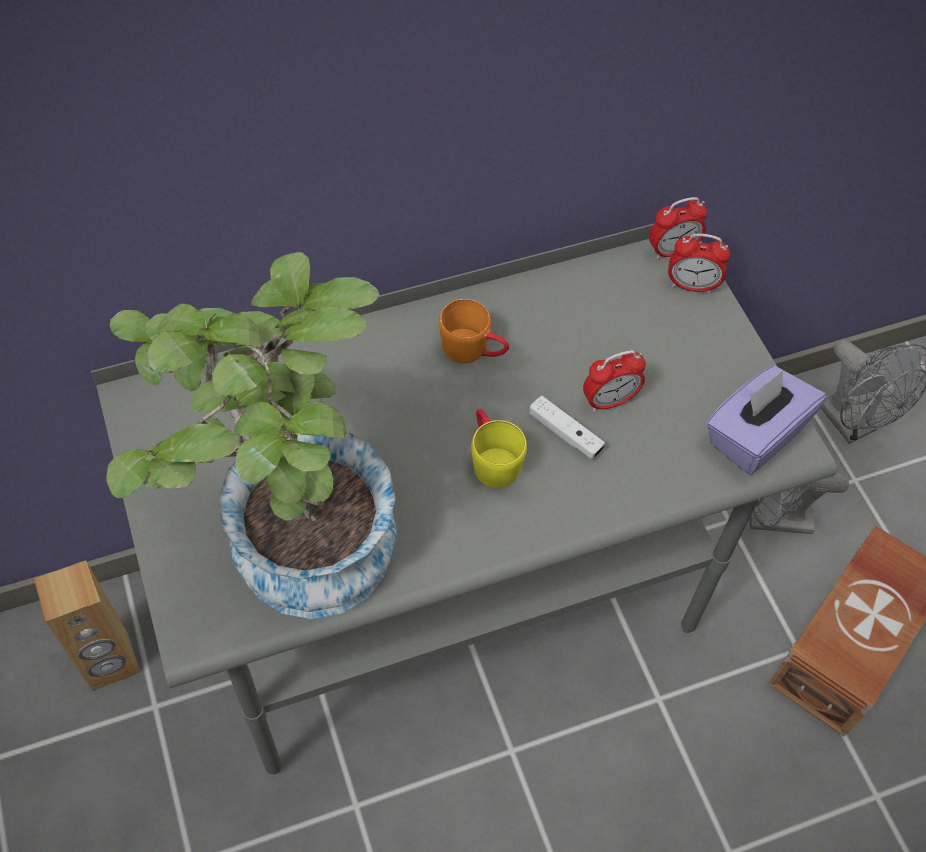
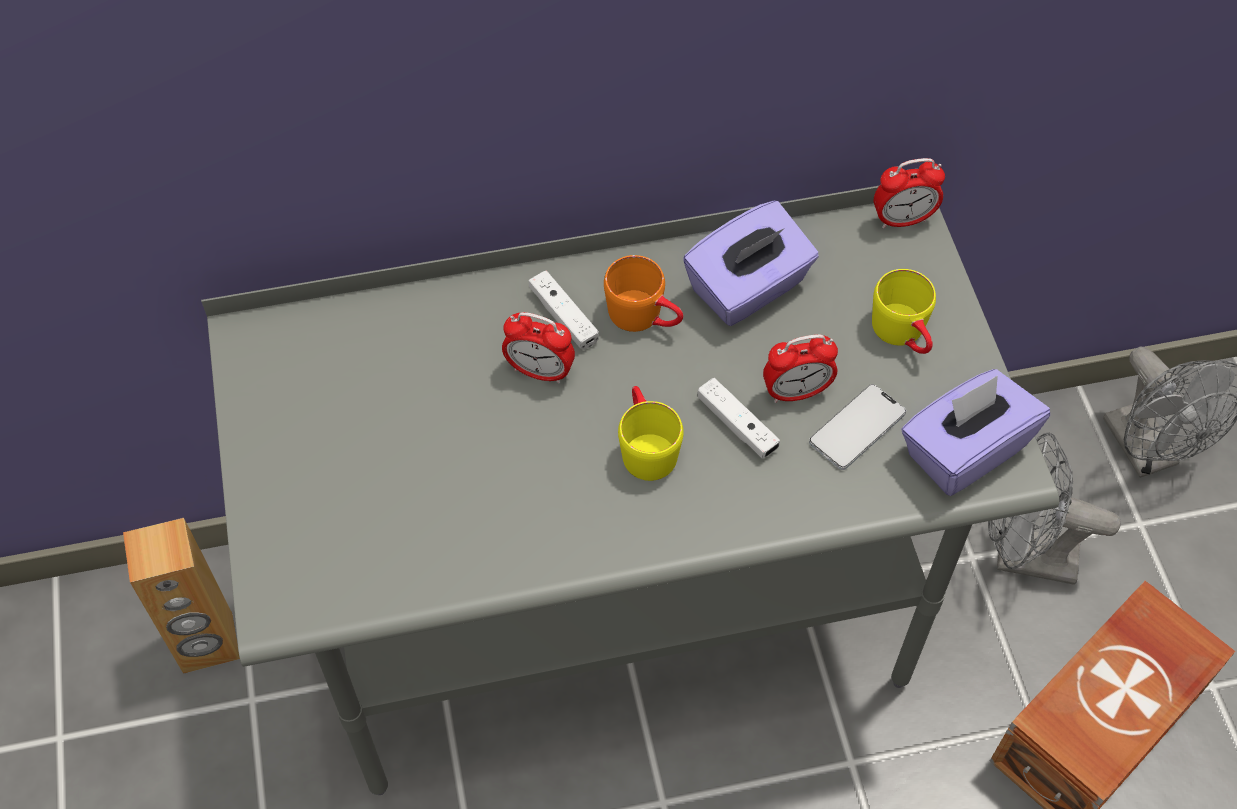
camera: 10 degrees right, 0 degrees up
potted plant [106,252,397,619] -> none
alarm clock [668,233,731,293] -> alarm clock moved to [502,312,575,384]
none -> white game controller [529,270,599,350]
none -> purple tissue box [683,201,819,326]
none -> phone [809,384,906,470]
none -> yellow mug [872,269,936,354]

